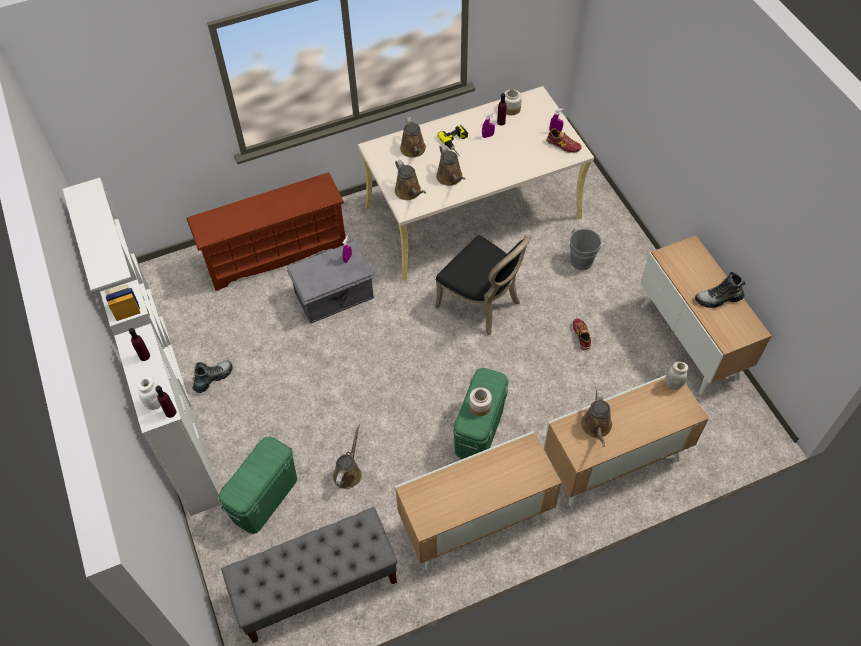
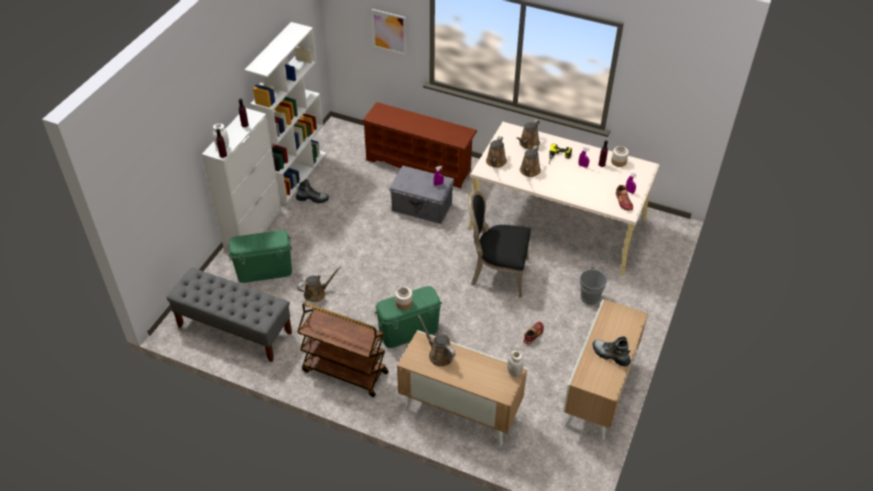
camera: 45 degrees right, 10 degrees down
cabinet [395,431,562,571] -> brown cart [297,303,389,397]
black chair [435,235,531,335] -> black chair turned 105 degrees clockwise [468,190,531,298]
brown watering can [581,390,612,447] -> brown watering can turned 90 degrees clockwise [418,315,456,367]
none -> picture [372,9,406,55]

